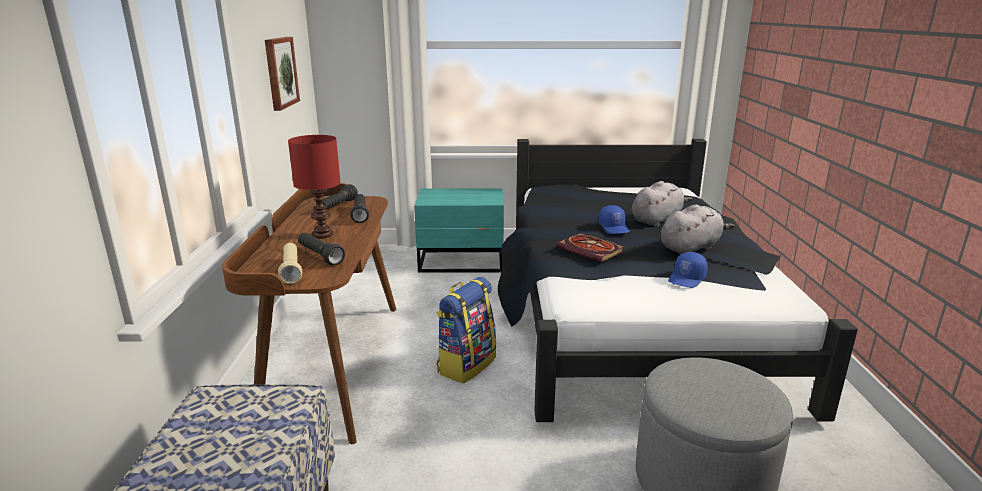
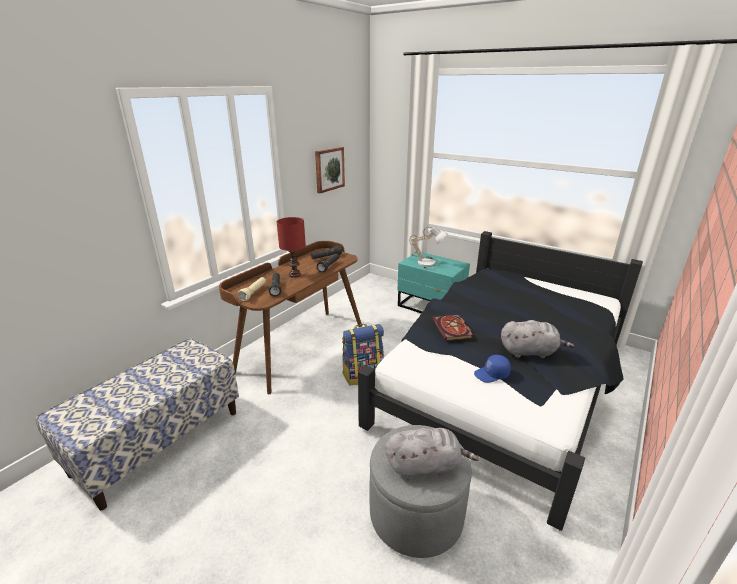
camera: 35 degrees right, 5 degrees up
blue cap [599,205,630,234] -> none
grey plush toy [632,181,692,227] -> grey plush toy moved to [385,428,479,479]
none -> table lamp [410,226,448,269]

